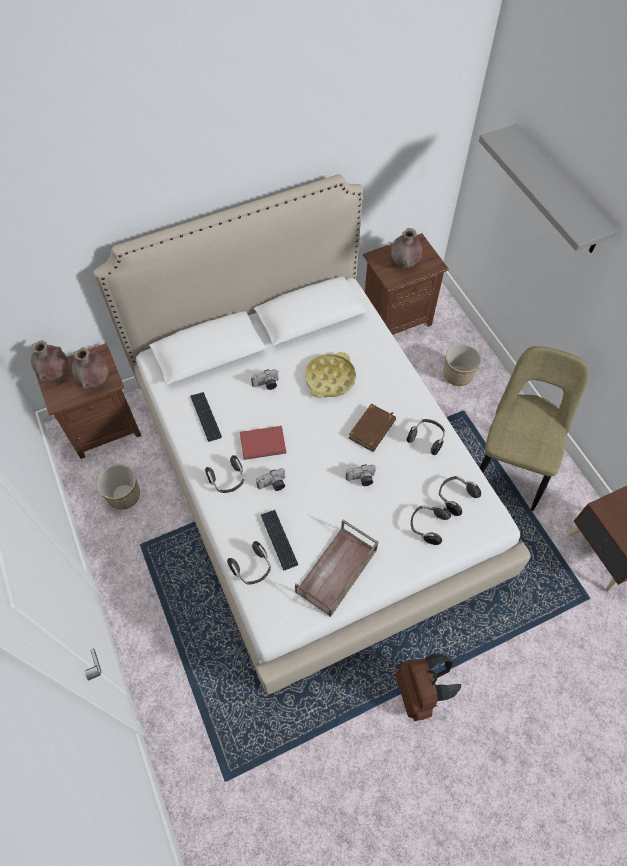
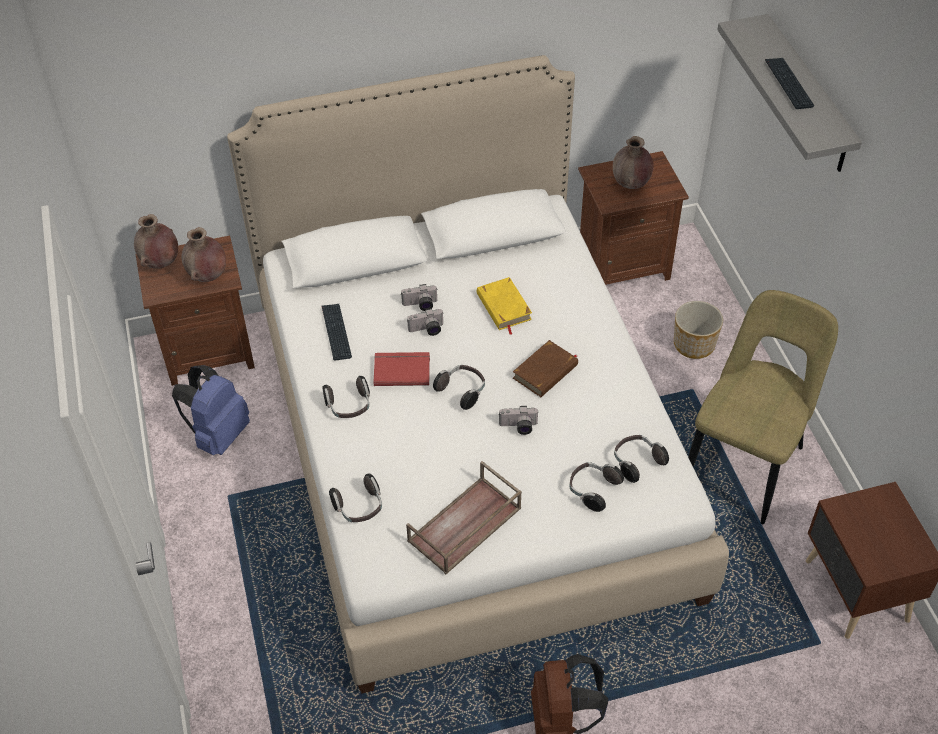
camera: 10 degrees right, 10 degrees down
planter [97,465,140,510] -> blue backpack [172,365,250,455]
camera [256,468,285,491] -> camera moved to [407,308,444,336]
keyboard [261,510,298,571] -> keyboard moved to [765,58,814,109]
yellow tray [305,352,356,398] -> yellow book [477,277,532,335]
headphones [407,419,445,455] -> headphones moved to [433,365,485,410]

